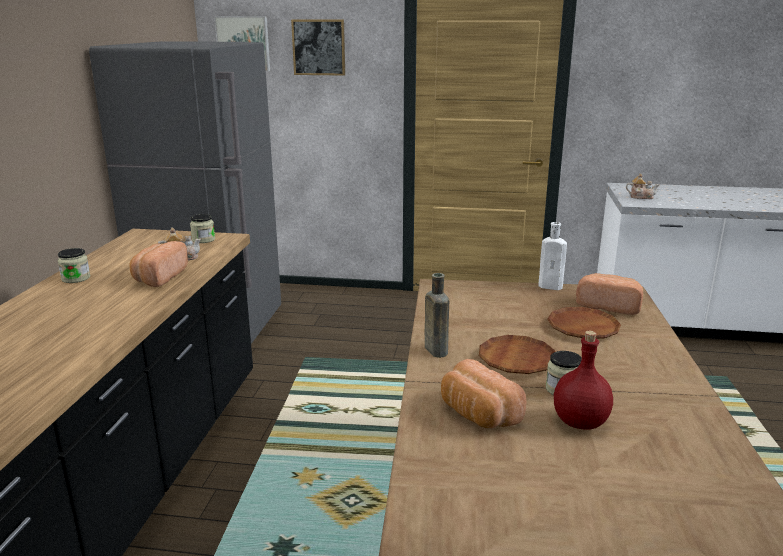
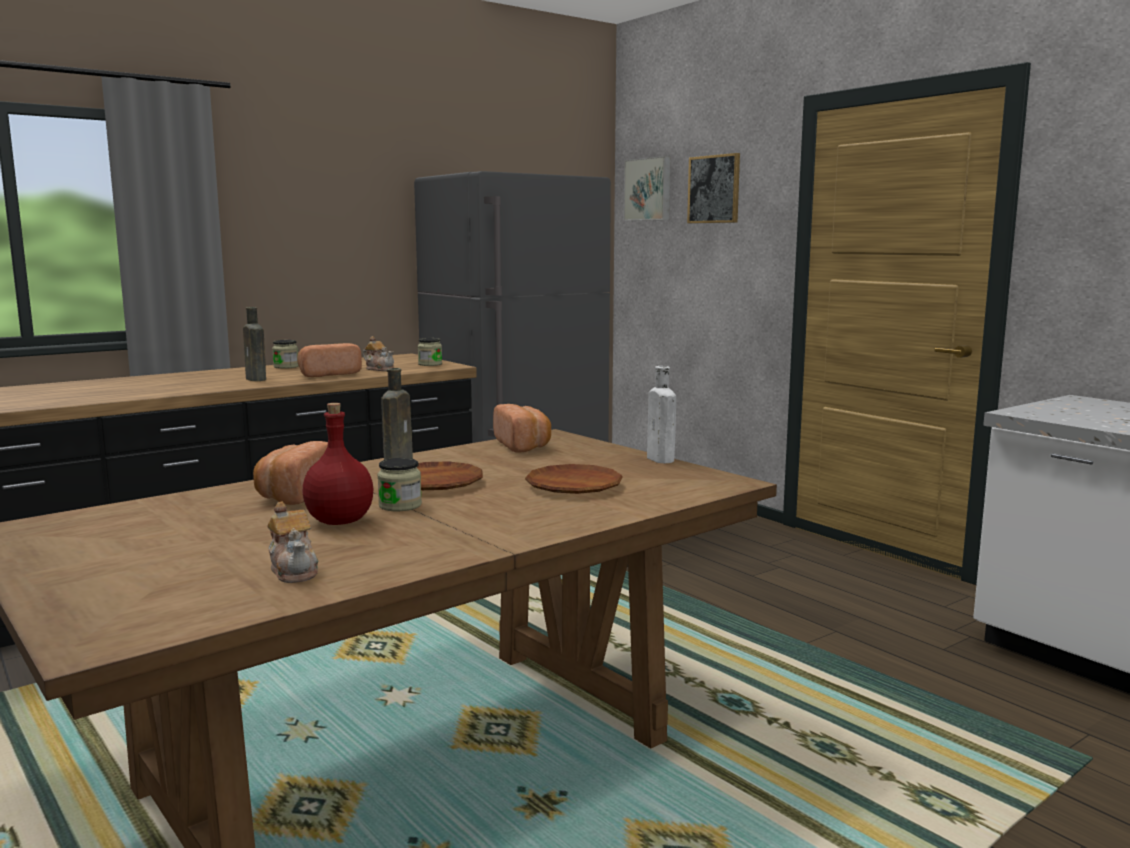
camera: 45 degrees right, 10 degrees down
bread [576,273,643,315] -> bread moved to [493,404,551,453]
teapot [626,173,659,199] -> teapot moved to [267,501,318,583]
none -> brown bottle [243,307,266,381]

